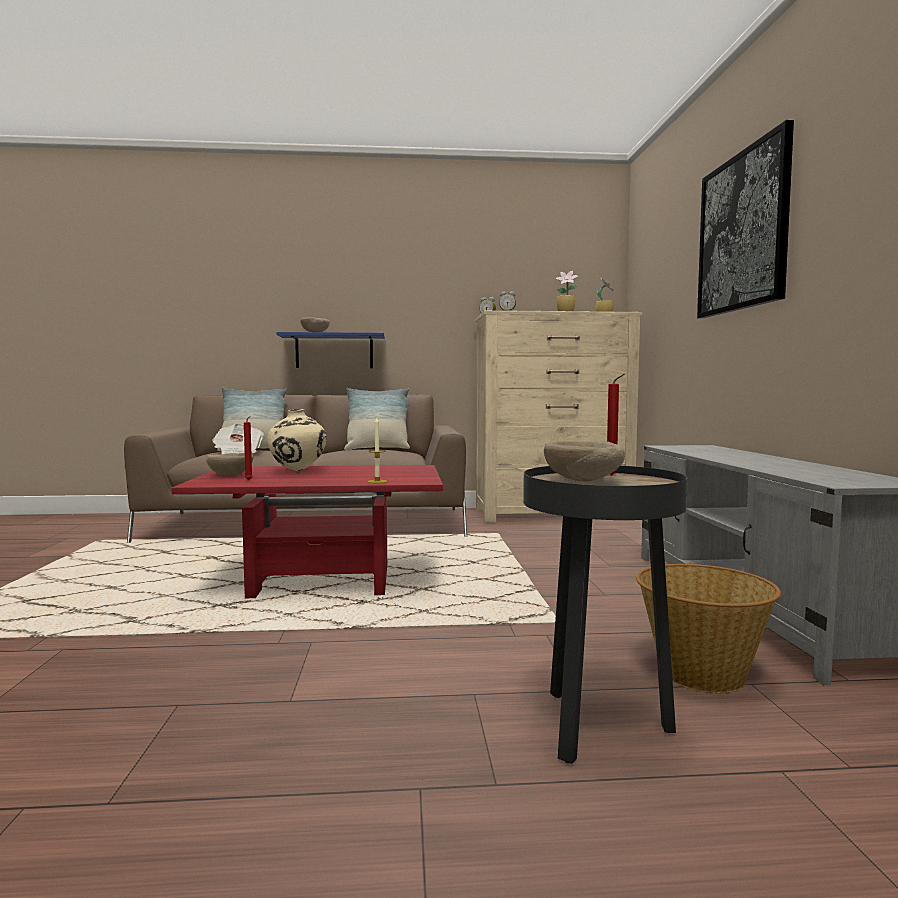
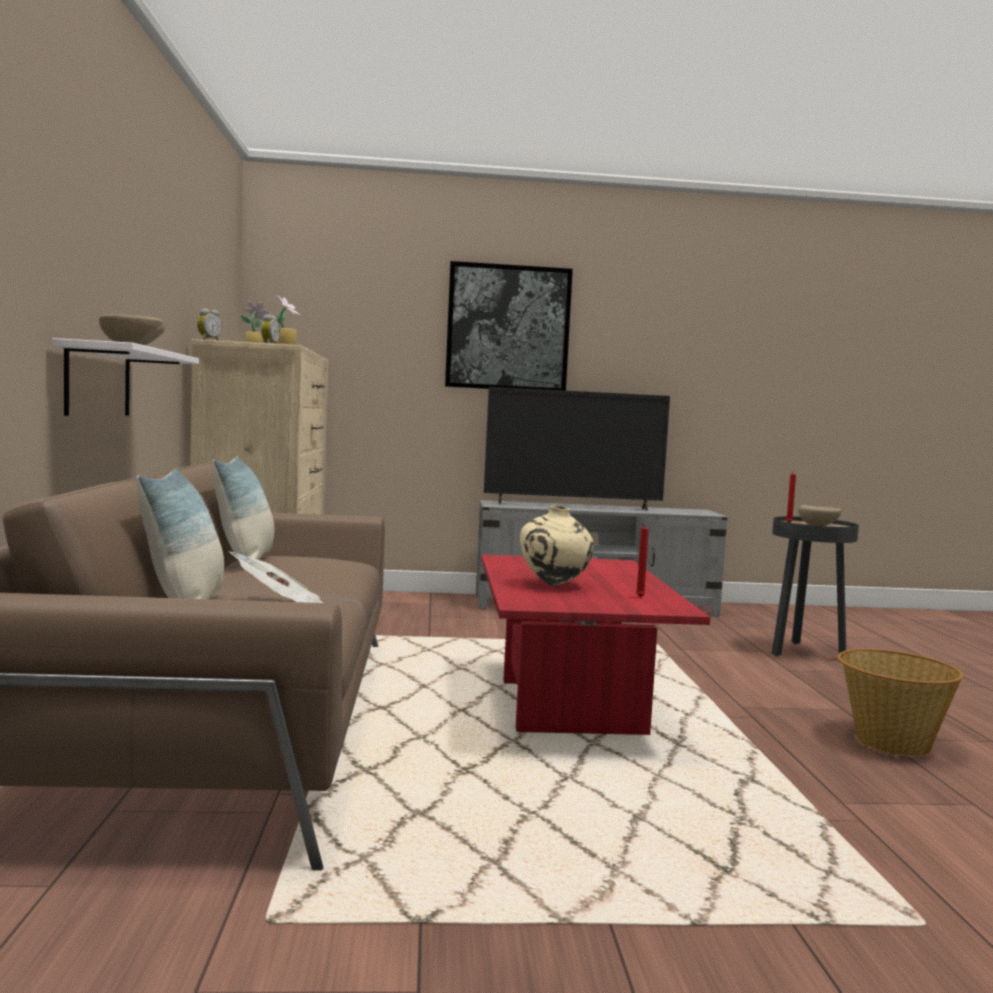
camera: 90 degrees left, 0 degrees up
beige bowl [206,453,253,476] -> none
blue shelf [276,332,385,368] -> white shelf [52,338,199,416]
candle [367,417,387,483] -> none
basket [636,564,781,693] -> basket moved to [837,649,964,757]
none -> television [484,387,670,511]

